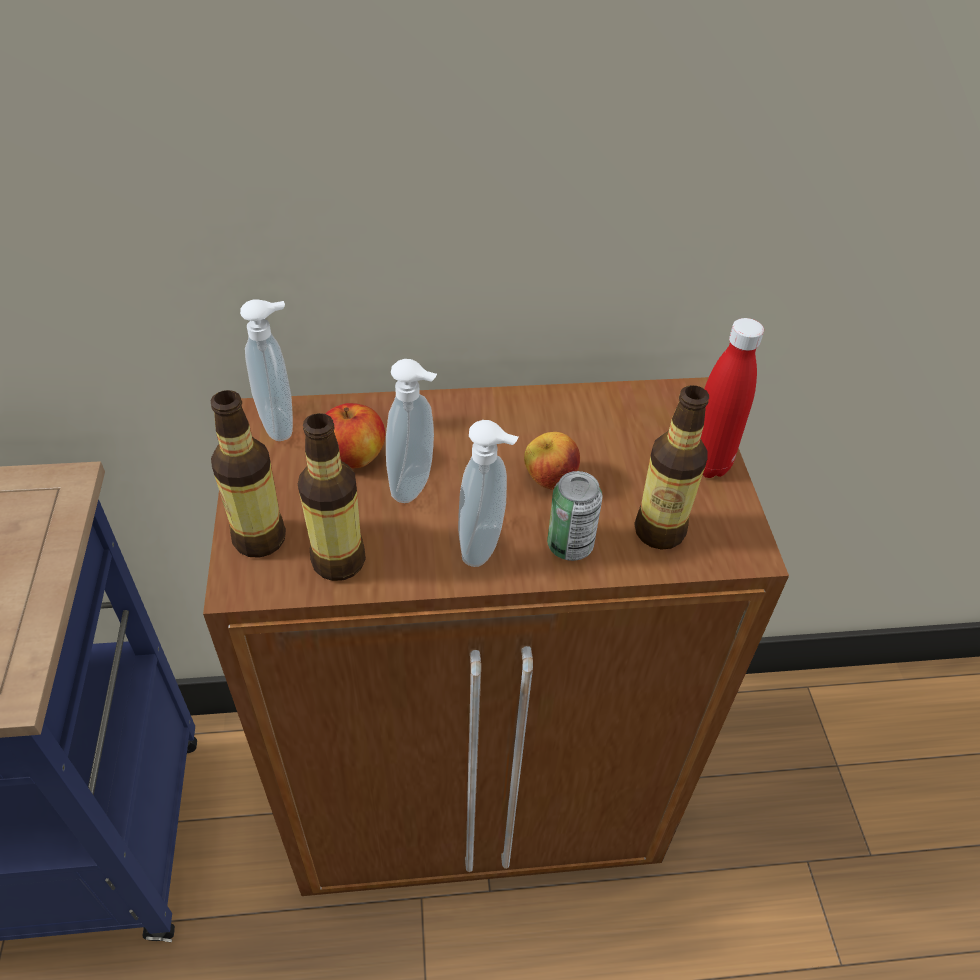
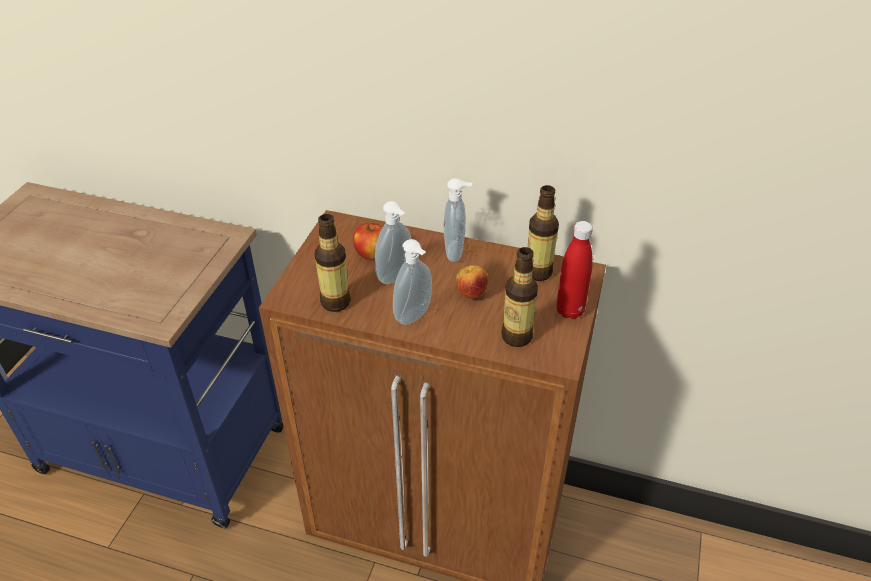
camera: 25 degrees right, 5 degrees down
bottle [211,390,286,558] -> bottle moved to [528,185,559,281]
soap dispenser [240,299,293,441] -> soap dispenser moved to [444,178,472,262]
can [547,471,602,561] -> none

